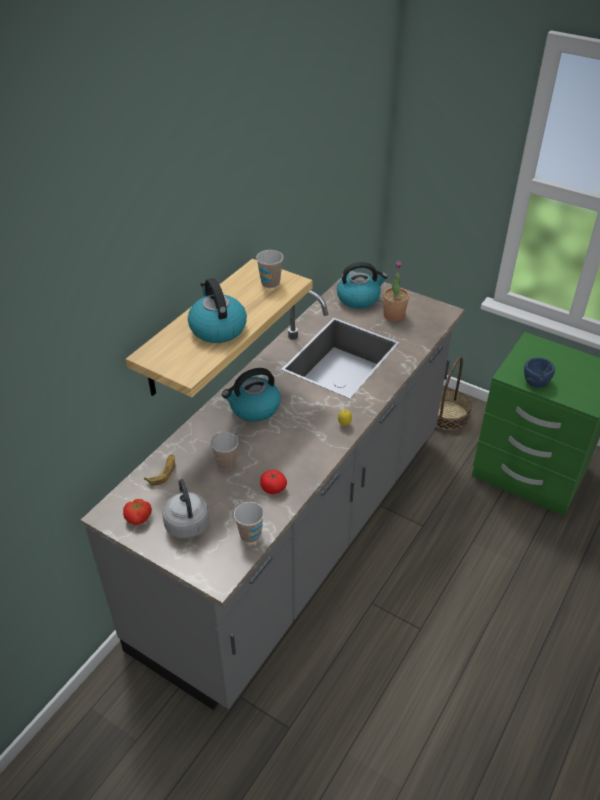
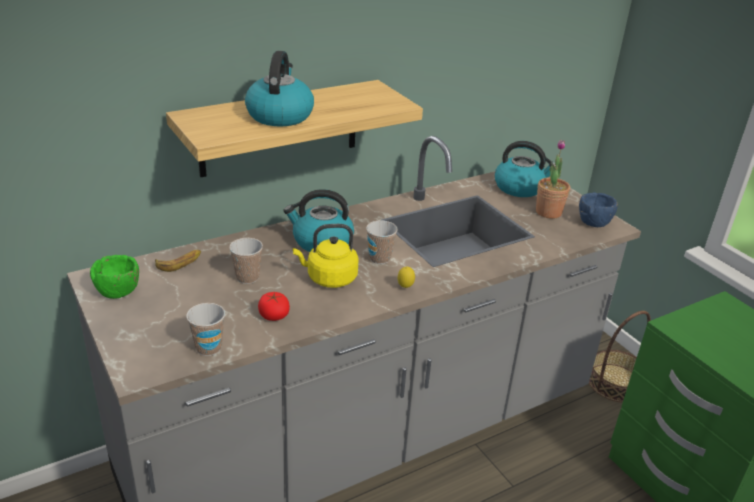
camera: 25 degrees right, 10 degrees down
tomato [123,499,152,525] -> green bowl [90,255,139,299]
grey kettle [162,478,210,539] -> none
cup [256,250,284,288] -> cup moved to [366,220,398,264]
blue bowl [524,357,555,388] -> blue bowl moved to [579,192,618,227]
none -> yellow kettle [293,224,359,288]

